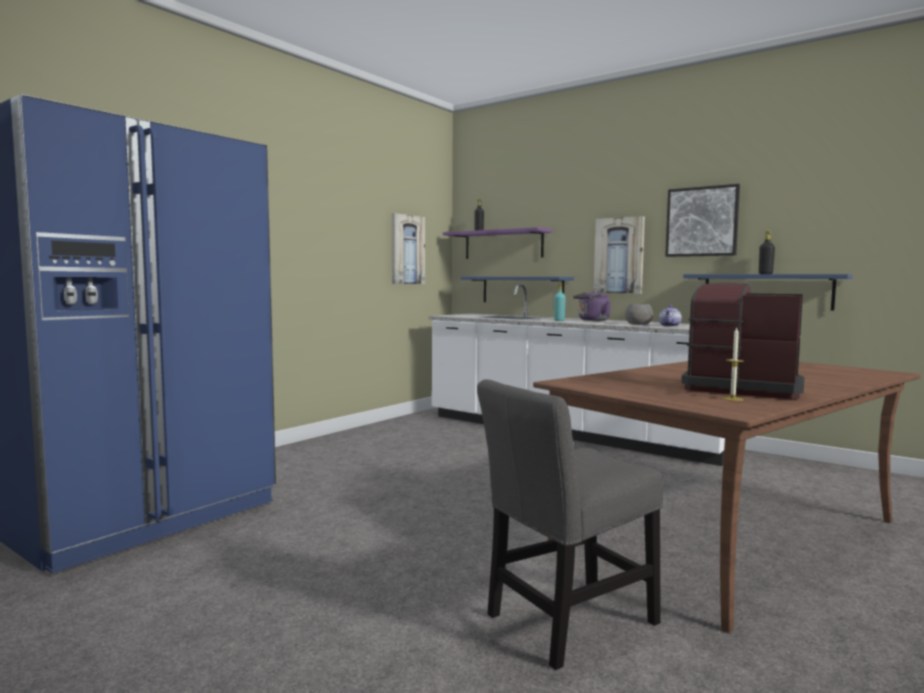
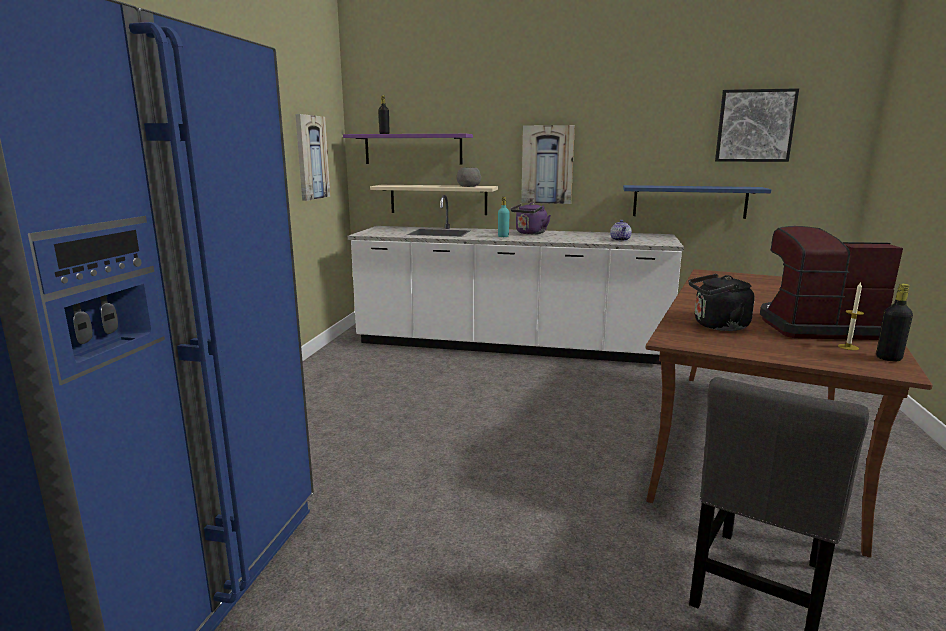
camera: 25 degrees left, 10 degrees up
blue shelf [461,277,574,302] -> beige shelf [370,185,498,215]
grey bowl [625,304,653,325] -> grey bowl moved to [457,167,481,187]
picture [665,184,740,257] -> picture moved to [715,88,799,162]
black bottle [759,231,775,274] -> black bottle moved to [876,284,913,361]
none -> black kettle [689,274,755,331]

